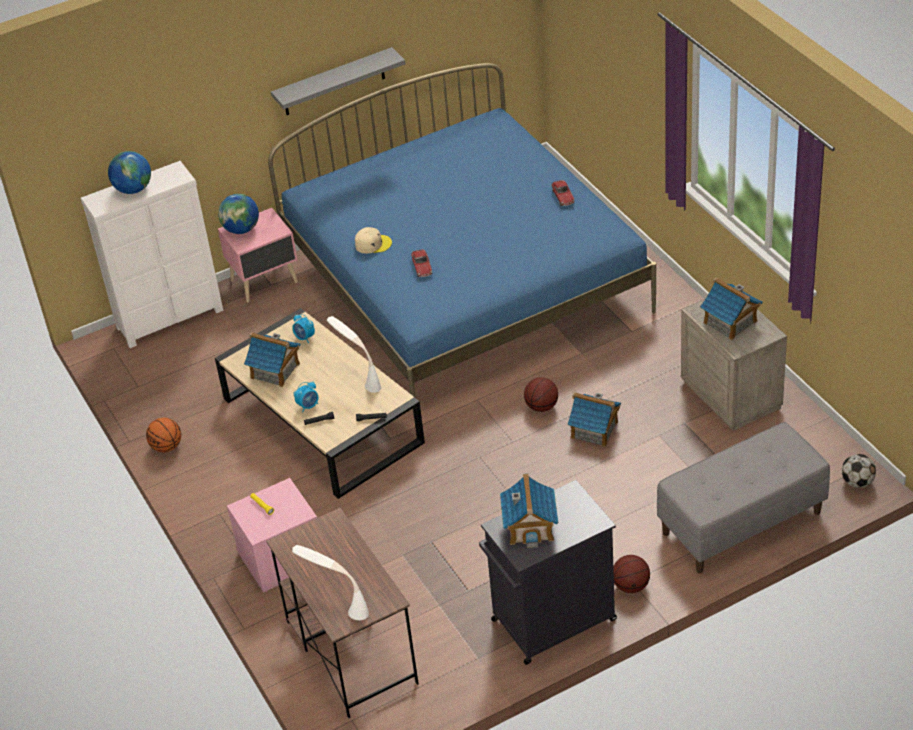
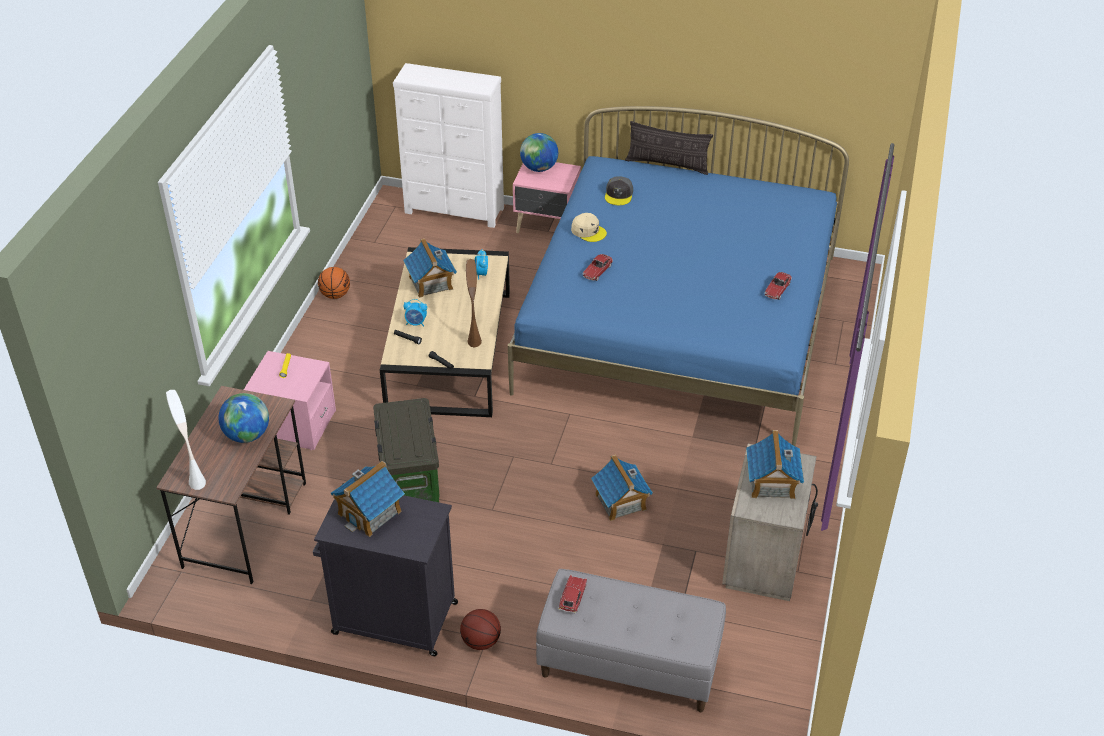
camera: 40 degrees right, 0 degrees up
globe [108,151,151,194] -> globe moved to [218,393,269,443]
grey shelf [271,47,406,115] -> none
white table lamp [327,316,381,393] -> brown table lamp [466,259,482,348]
basketball [524,377,558,412] -> none
football [842,454,876,488] -> none
none -> storage box [373,398,440,502]
none -> toy car [558,575,587,613]
none -> grey cap [605,176,633,205]
none -> pillow [625,121,713,175]

